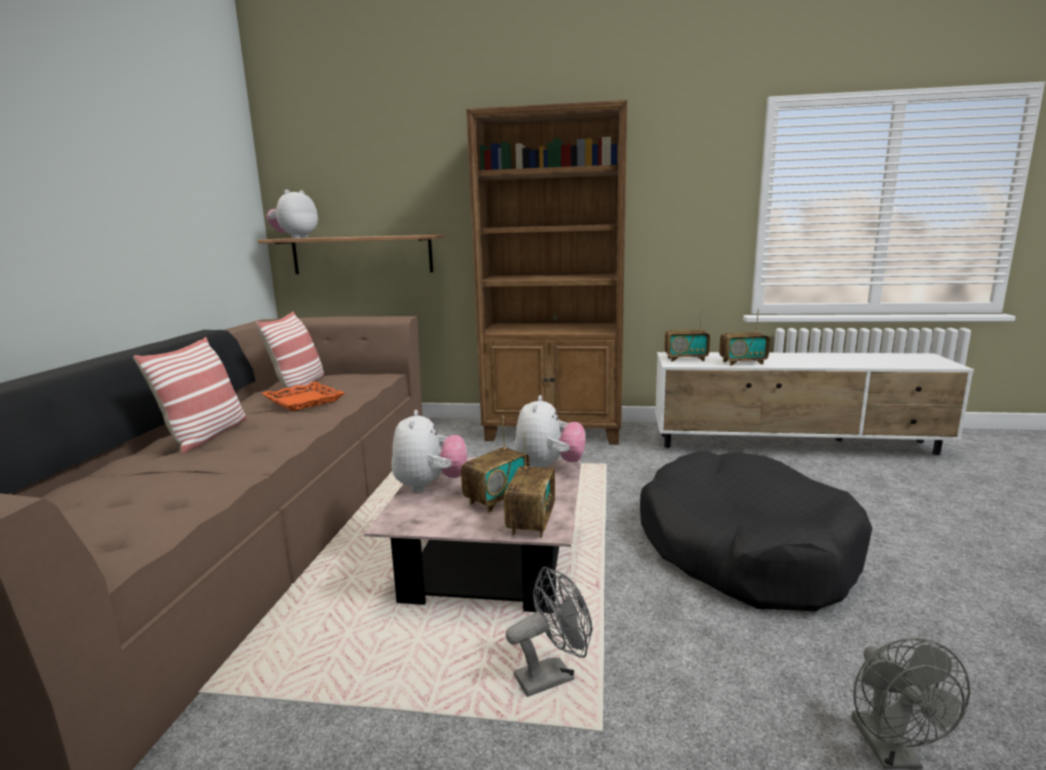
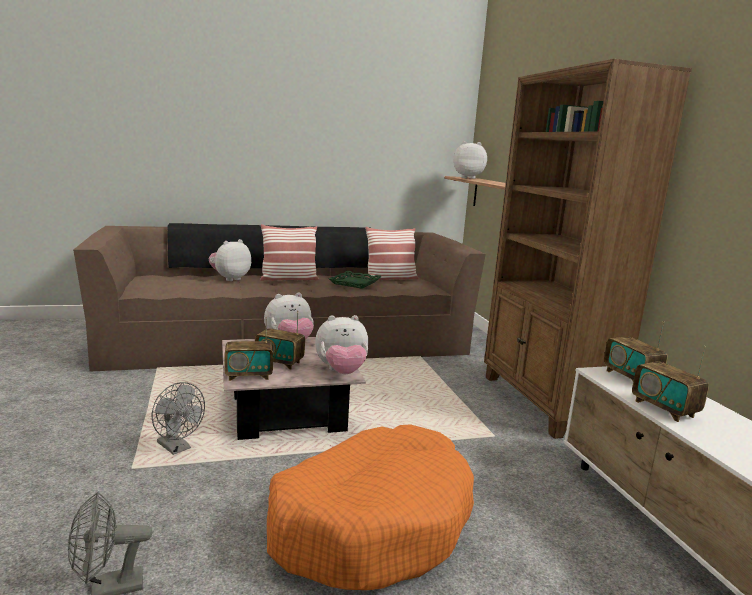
camera: 65 degrees right, 0 degrees up
orange tray [262,381,344,411] -> green tray [329,271,382,289]
black dog bed [640,451,872,611] -> orange dog bed [267,424,474,590]
none -> plush toy [209,239,251,281]

